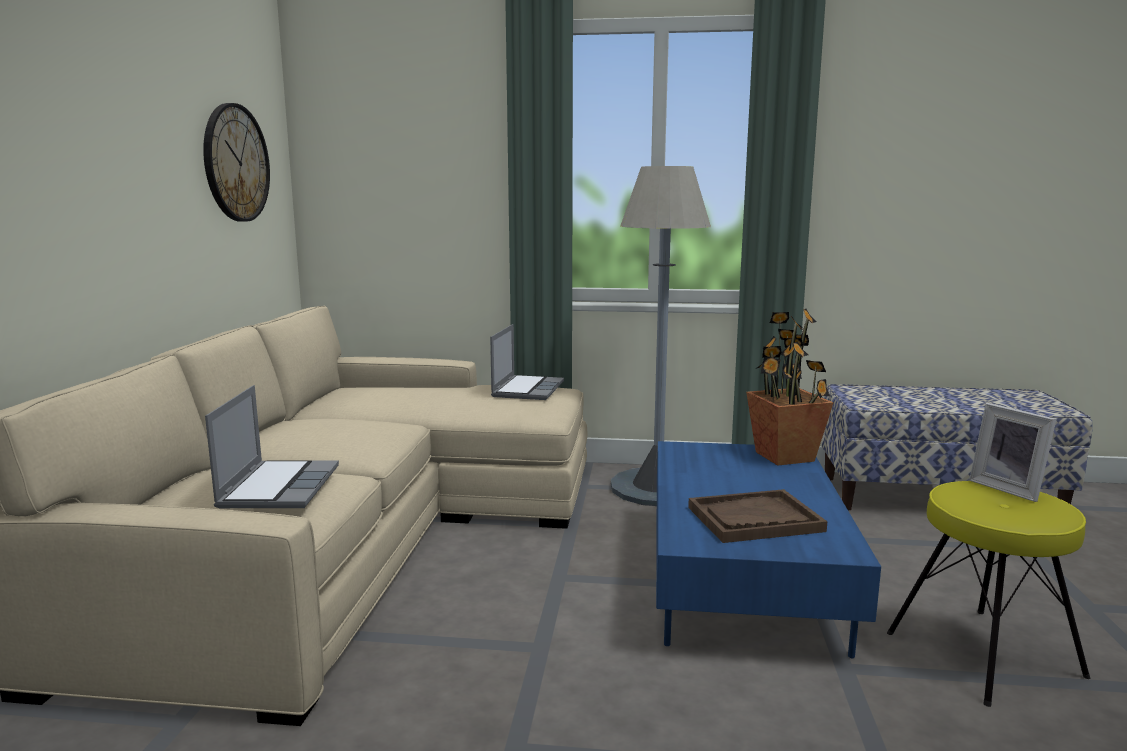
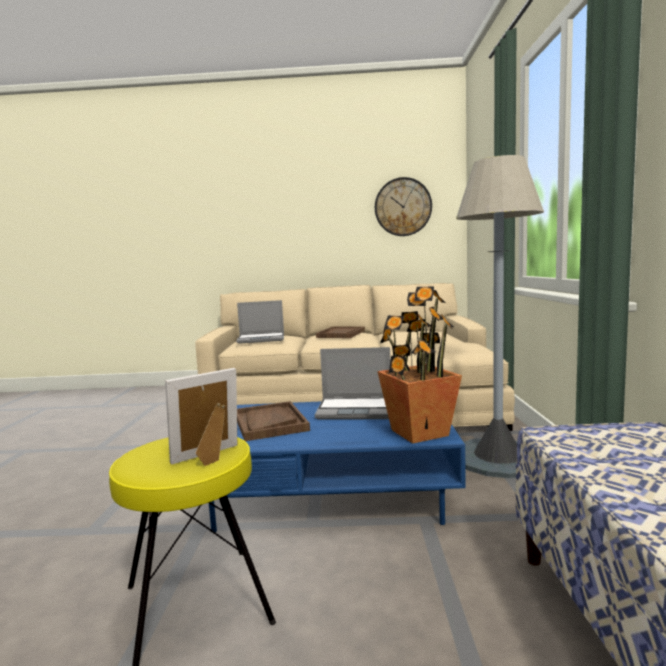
camera: 85 degrees right, 5 degrees down
laptop [490,324,564,400] -> laptop moved to [315,347,391,420]
none -> brown tray [316,327,365,338]

